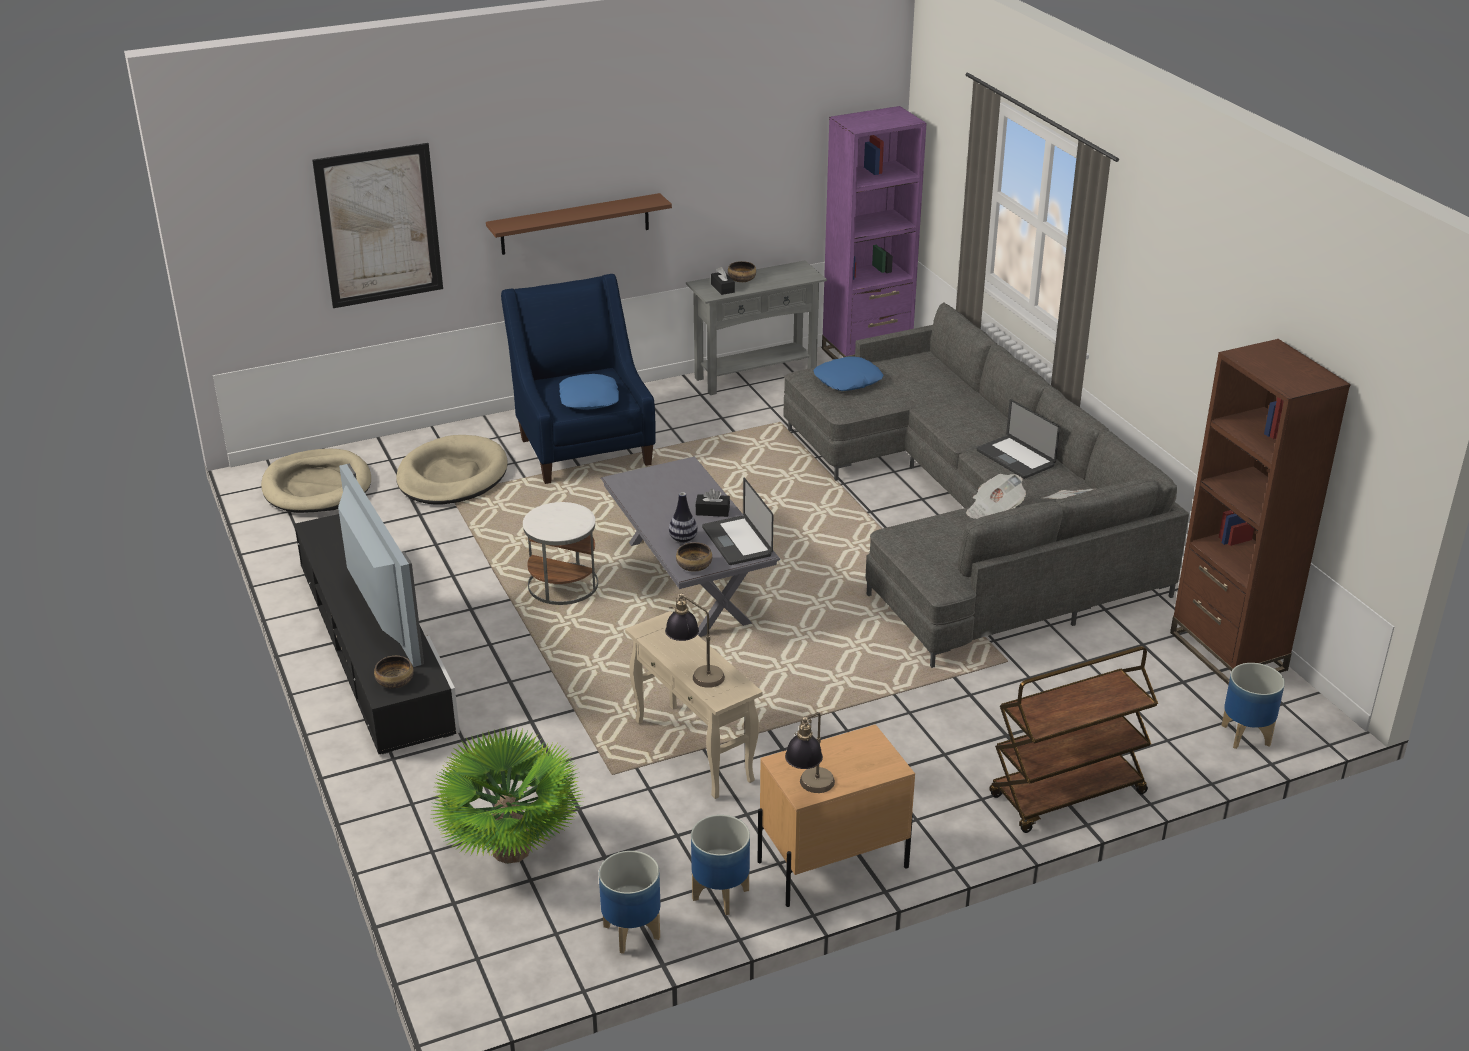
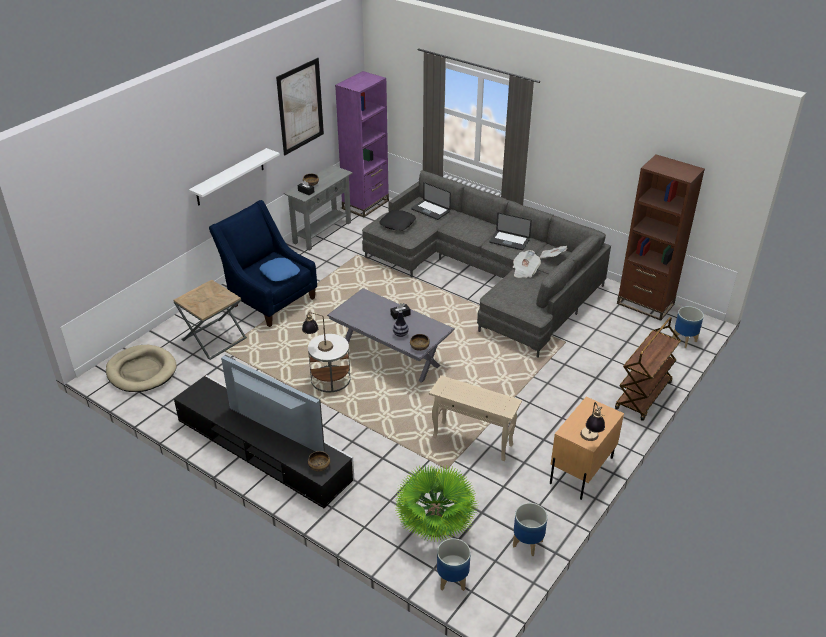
camera: 30 degrees left, 5 degrees up
picture [312,143,443,308] -> picture moved to [276,58,324,156]
beige dog bed [396,435,508,504] -> brown side table [174,280,247,360]
brown shelf [486,193,672,255] -> white shelf [189,148,280,206]
table lamp [665,593,725,688] -> table lamp moved to [302,311,333,352]
planter [691,815,750,915] -> planter moved to [437,538,471,591]
laptop [702,478,773,565] -> laptop moved to [411,182,451,220]
blue pillow [814,357,884,391] -> black pillow [379,210,416,231]

